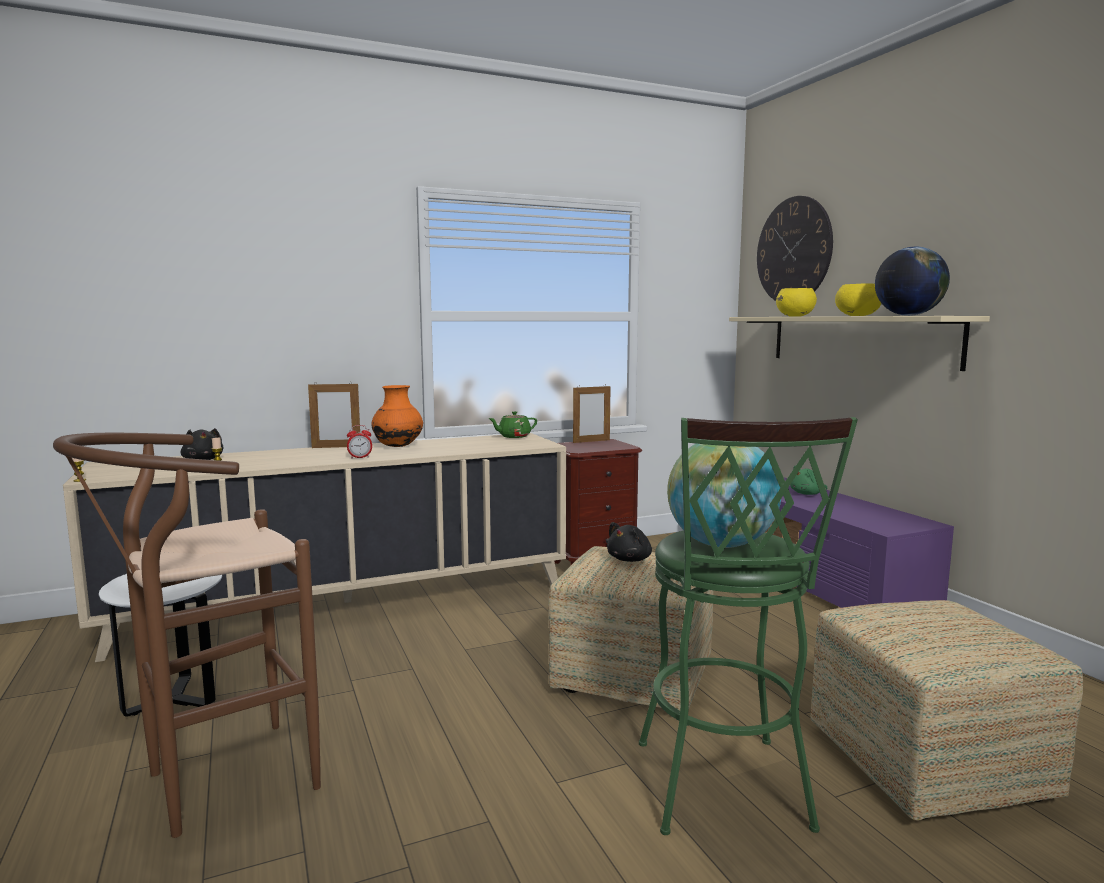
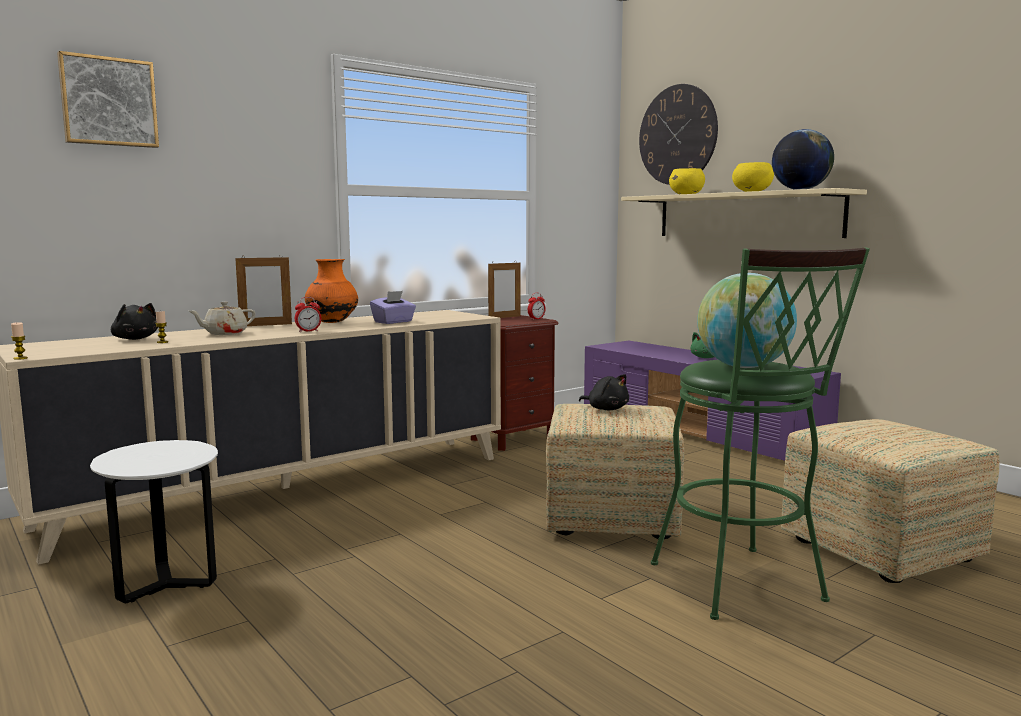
camera: 15 degrees left, 0 degrees up
brown stool [53,433,321,838] -> none
green teapot [488,411,537,438] -> none
black plush toy [607,522,652,562] -> black plush toy turned 75 degrees counterclockwise [579,374,629,410]
none -> picture [57,51,159,148]
none -> beige teapot [189,302,256,335]
none -> purple tissue box [370,291,416,324]
none -> alarm clock [528,293,546,320]

